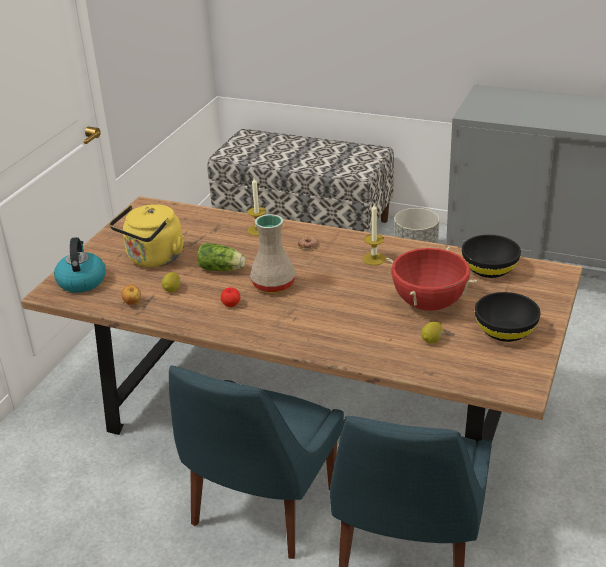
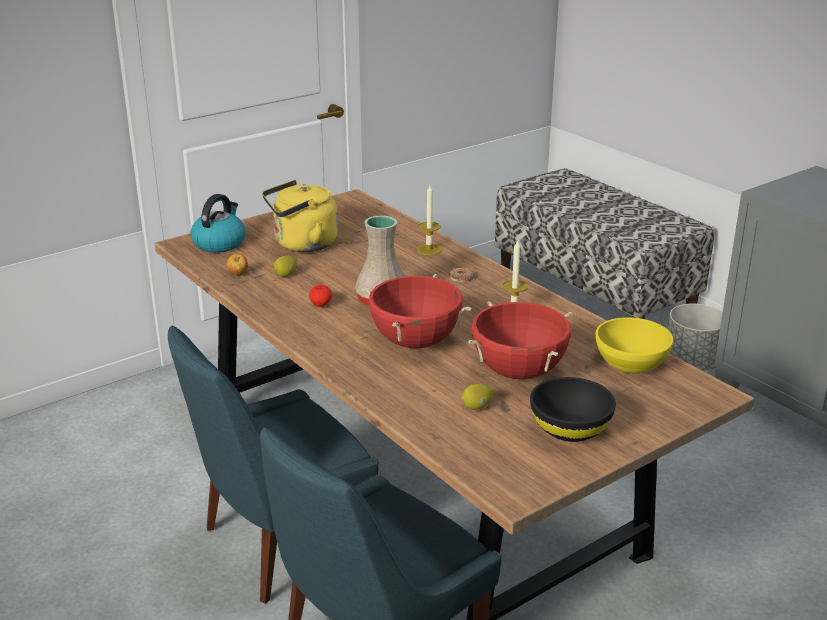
camera: 30 degrees right, 5 degrees down
lettuce [197,243,246,271] -> none
black bowl [462,235,521,278] -> yellow bowl [595,317,674,373]
none -> red cooking pot [362,274,472,349]

